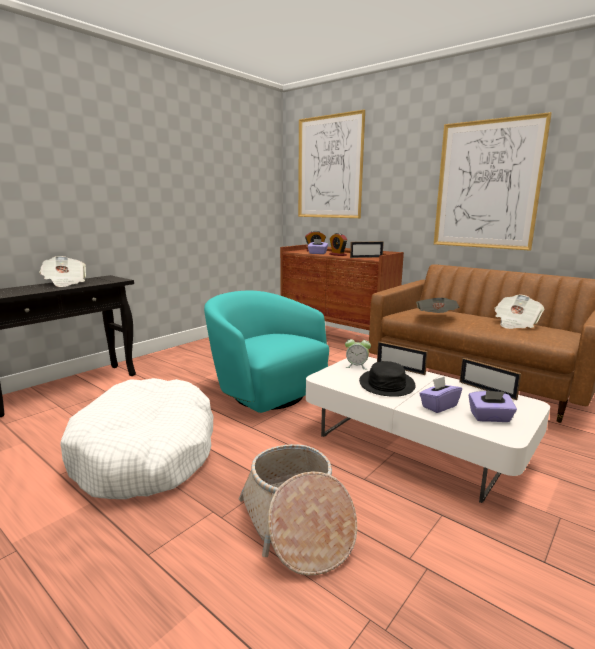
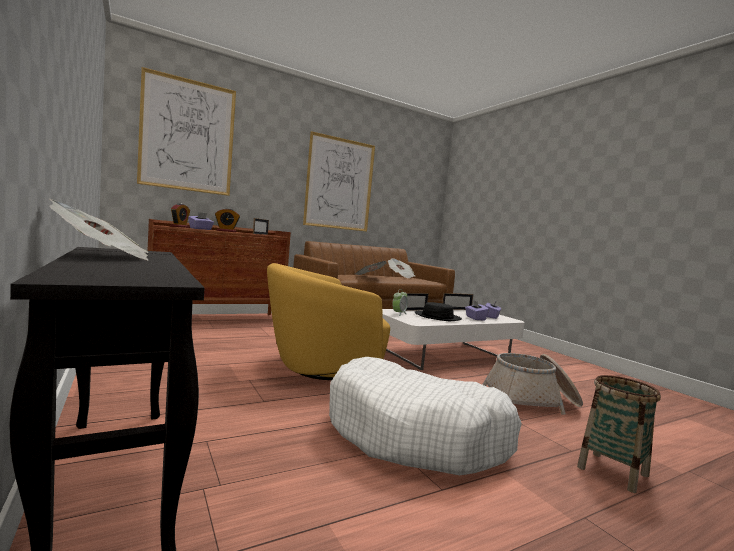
camera: 70 degrees left, 10 degrees down
turquoise armchair [204,291,329,413] -> yellow armchair [267,263,390,380]
none -> basket [577,375,661,493]

